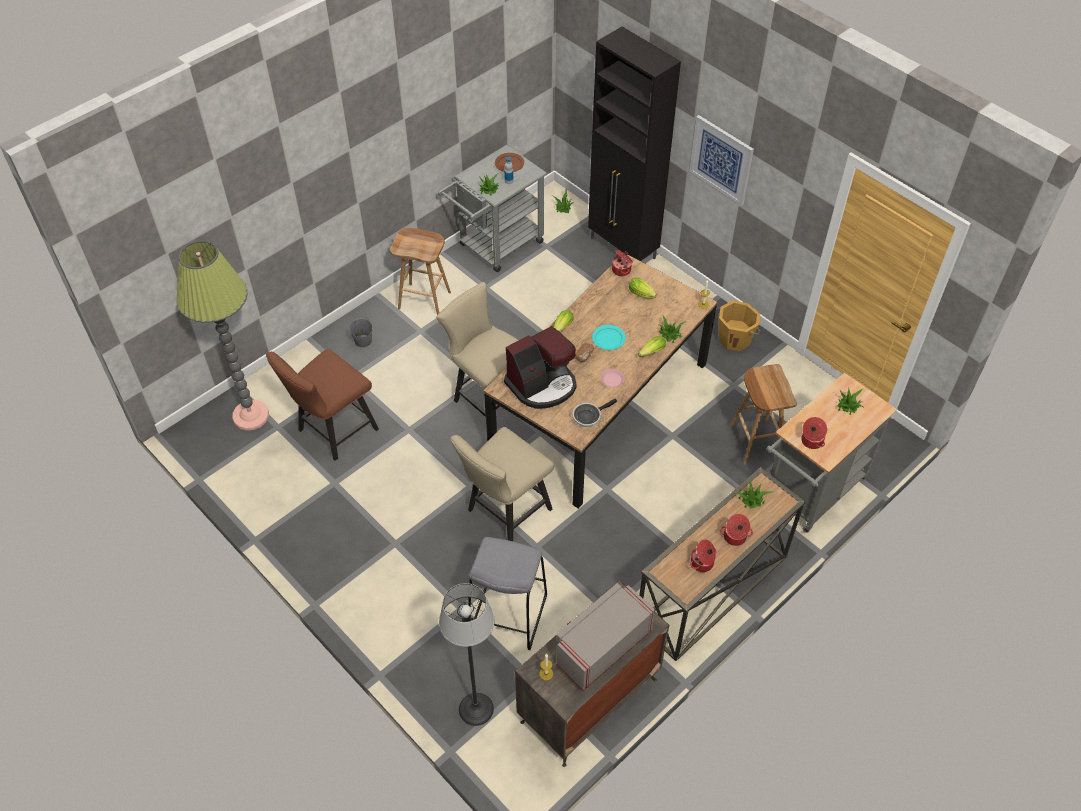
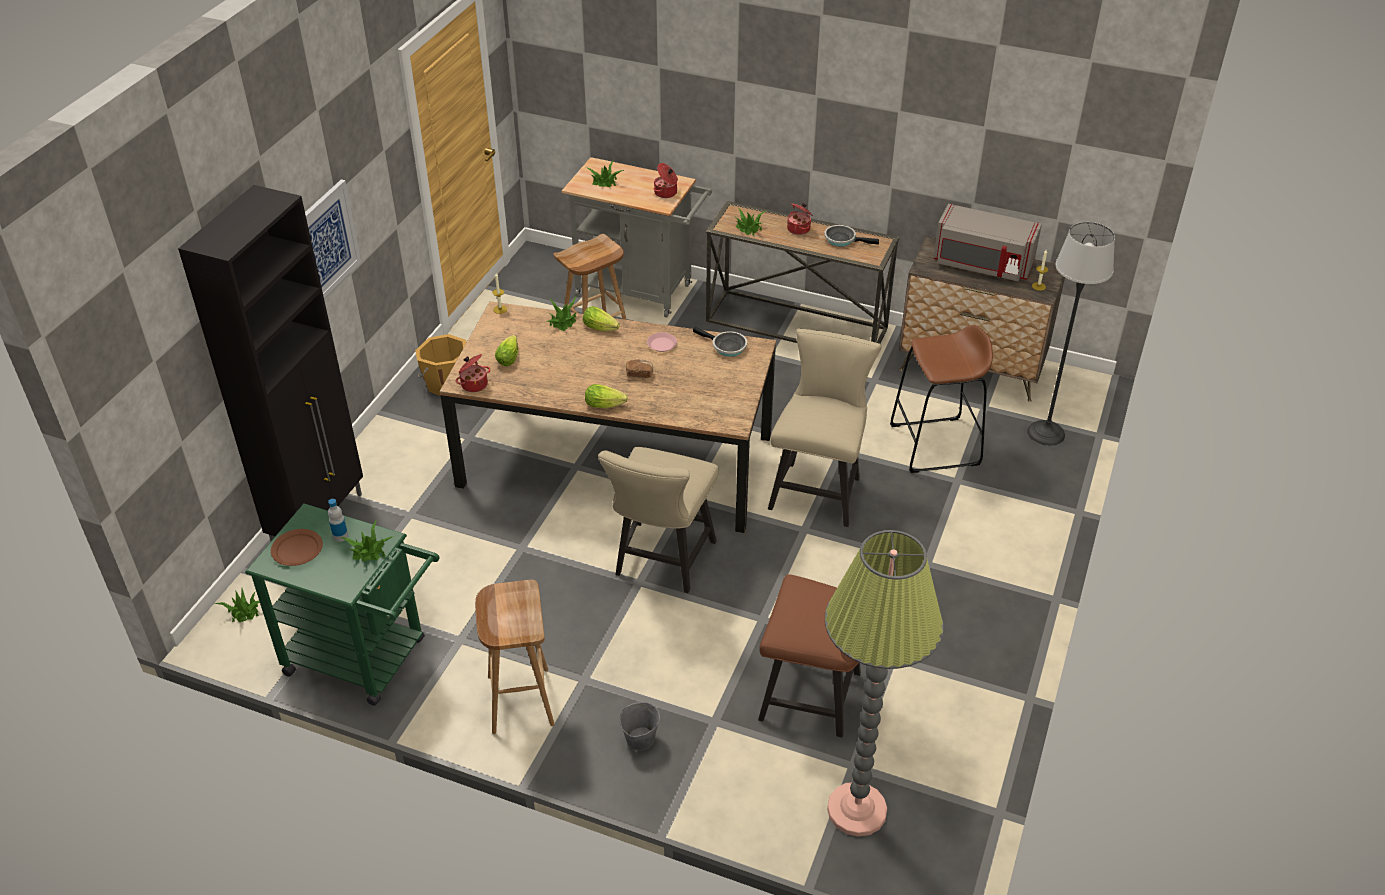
camera: 115 degrees left, 10 degrees down
grey cart [438,145,548,272] -> green cart [245,504,440,706]
beige chair [450,427,554,541] -> beige chair turned 90 degrees counterclockwise [768,329,882,527]
grey stool [468,537,547,650] -> brown stool [890,325,993,473]
coffee machine [504,326,577,409] -> none
turquoise plate [592,325,626,350] -> none
cooking pot [690,539,716,572] -> frying pan [824,225,879,246]

